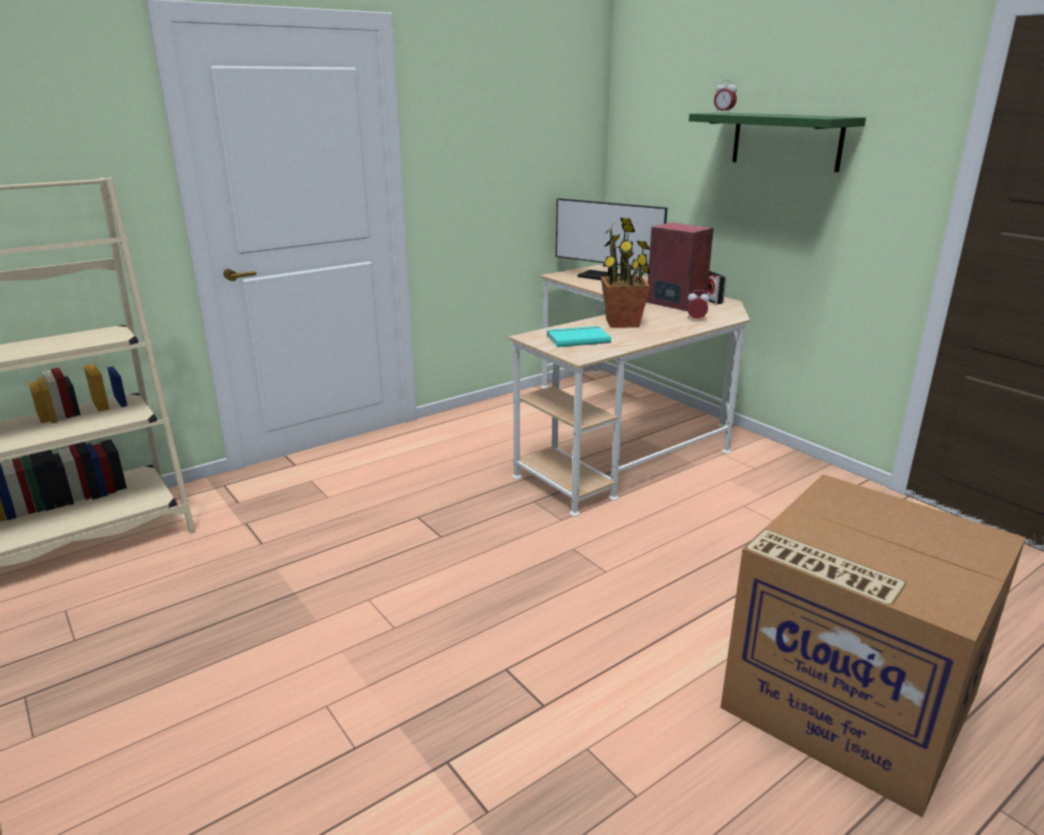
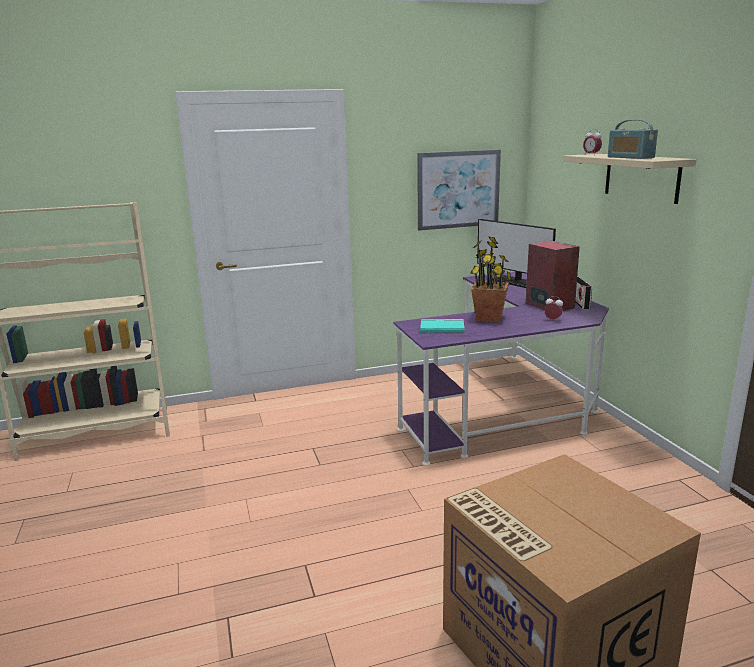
camera: 20 degrees right, 5 degrees down
beige desk [508,265,750,516] -> purple desk [393,272,609,466]
green shelf [689,112,866,172] -> beige shelf [563,154,696,204]
none -> picture [417,150,501,231]
none -> radio [608,119,658,159]

